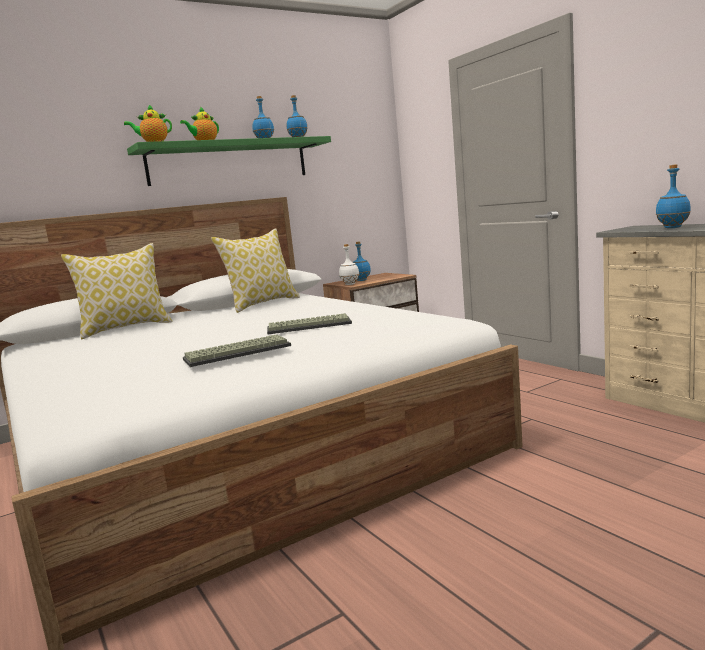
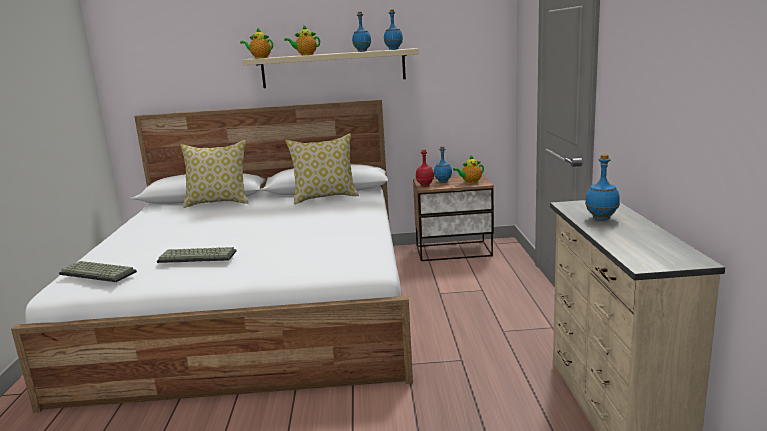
camera: 30 degrees right, 5 degrees up
green shelf [127,136,331,186] -> beige shelf [243,48,419,88]
keyboard [267,313,352,335] -> keyboard moved to [59,261,137,282]
white bottle [339,244,359,285] -> red bottle [416,149,434,187]
none -> teapot [453,155,484,184]

